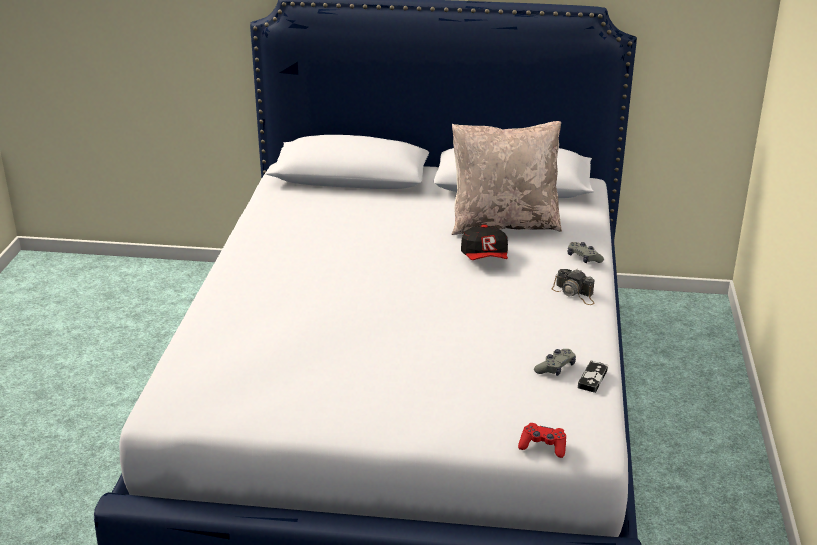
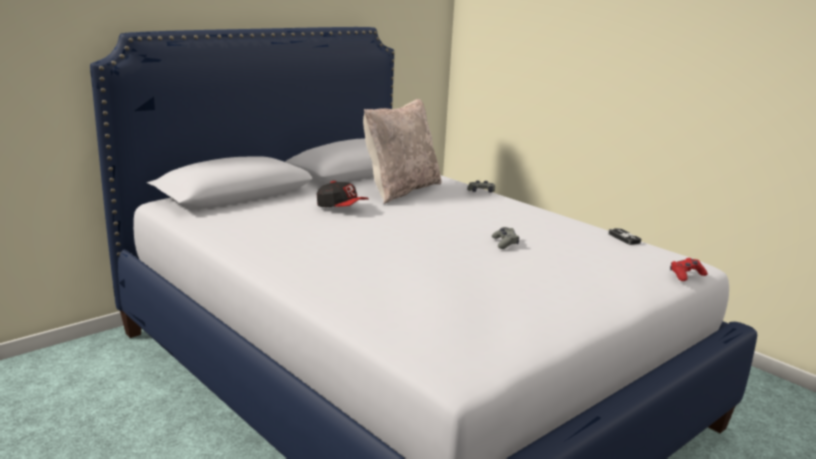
camera: 50 degrees left, 10 degrees down
cap [461,225,508,260] -> cap moved to [317,181,369,207]
grey game controller [534,349,576,376] -> grey game controller moved to [492,227,519,249]
camera [552,269,594,305] -> none

